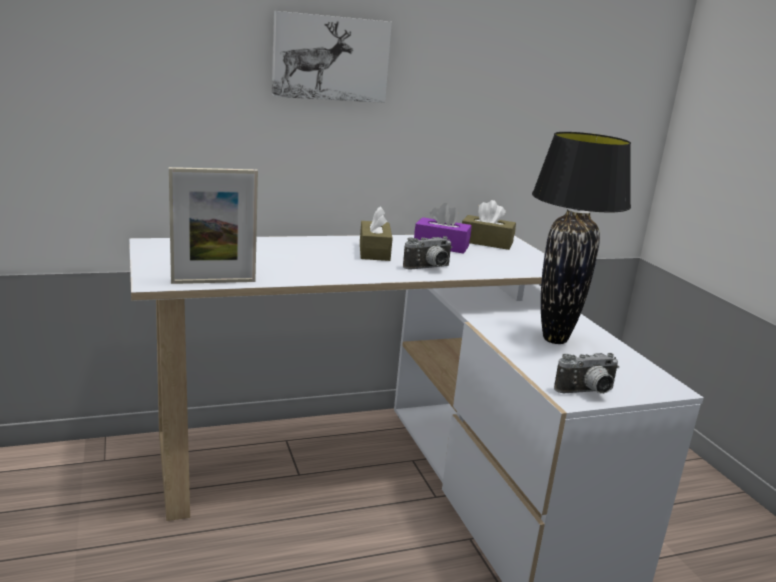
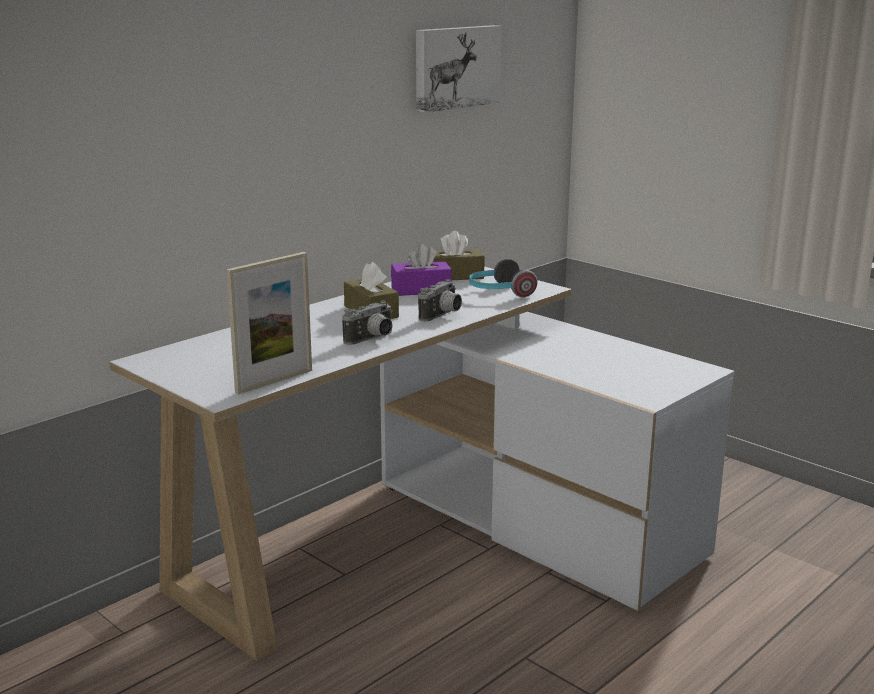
camera: 25 degrees left, 0 degrees up
picture [272,11,392,103] -> picture moved to [416,25,502,113]
black table lamp [532,132,631,344] -> none
camera [554,353,619,394] -> camera moved to [342,301,393,345]
none -> headphones [469,258,537,297]

